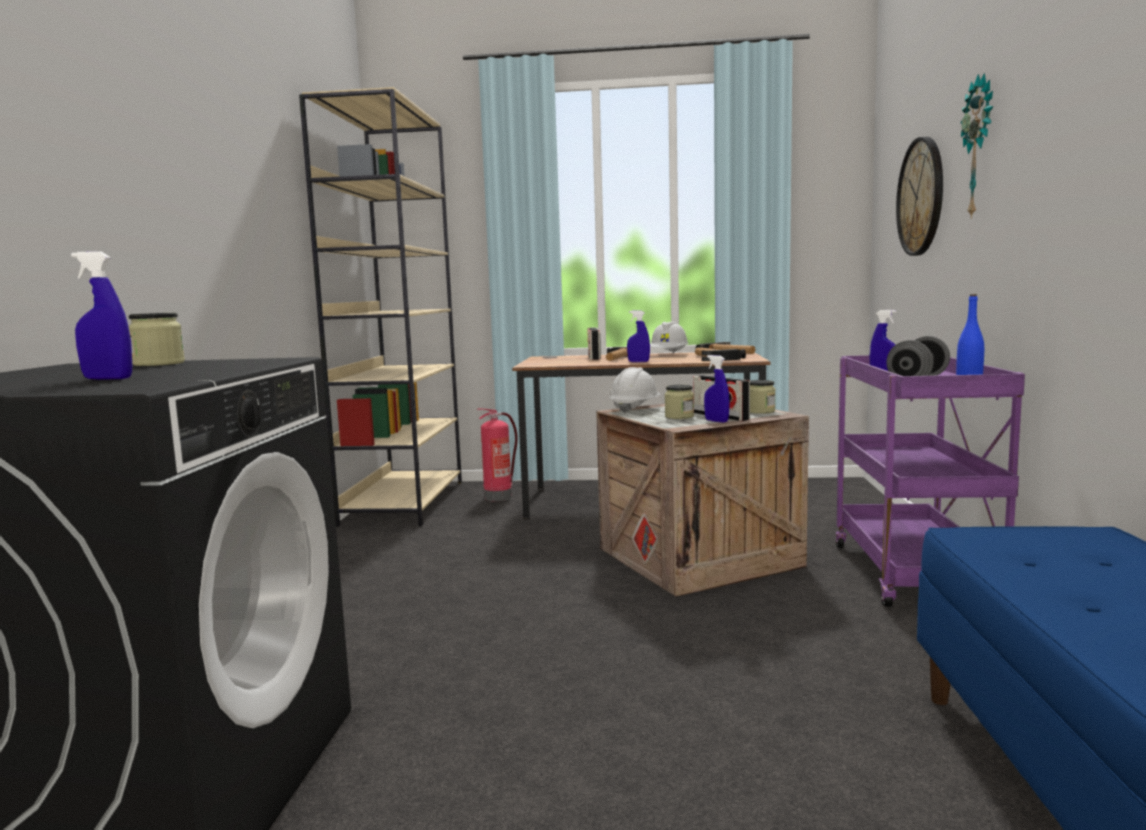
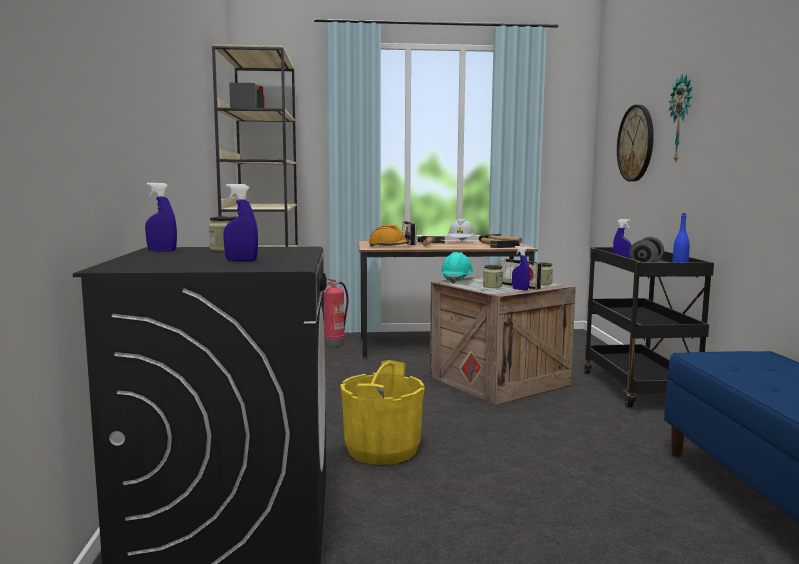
camera: 10 degrees left, 0 degrees up
white hard hat [609,367,660,414] -> turquoise hard hat [440,252,474,284]
blue spray bottle [627,311,650,362] -> blue spray bottle moved to [145,182,177,252]
purple cart [835,355,1025,607] -> black cart [584,247,714,407]
none -> yellow bucket [340,360,425,465]
none -> orange hard hat [369,225,412,247]

